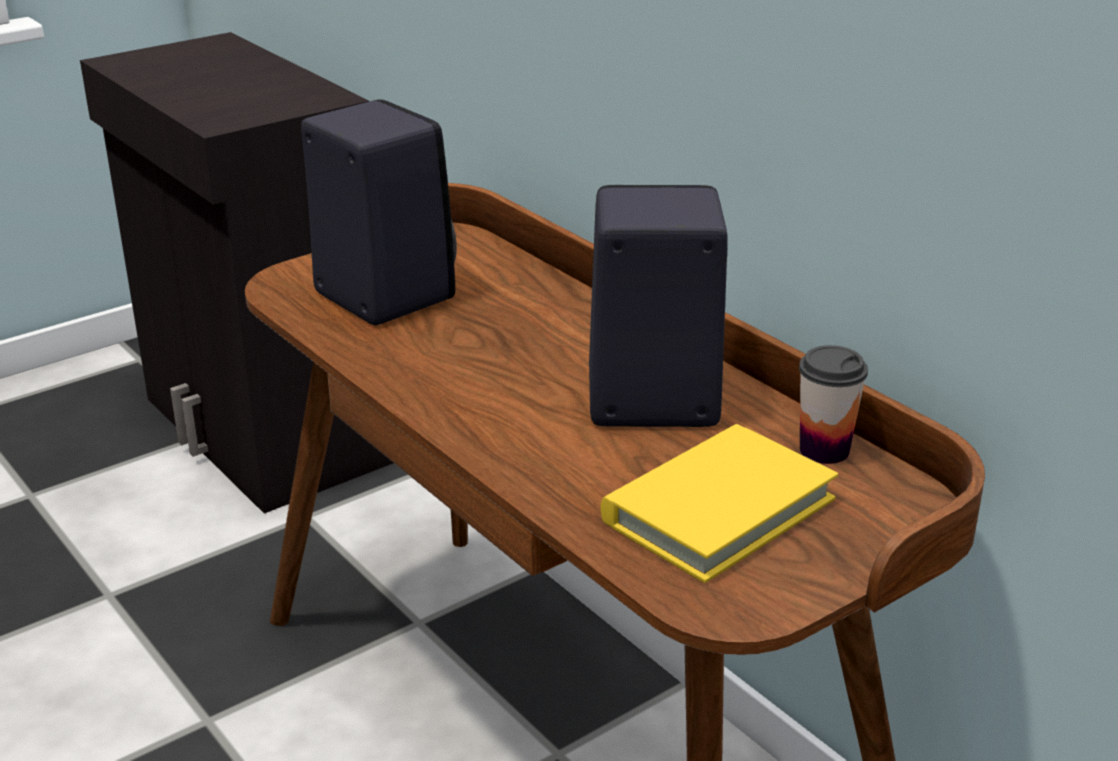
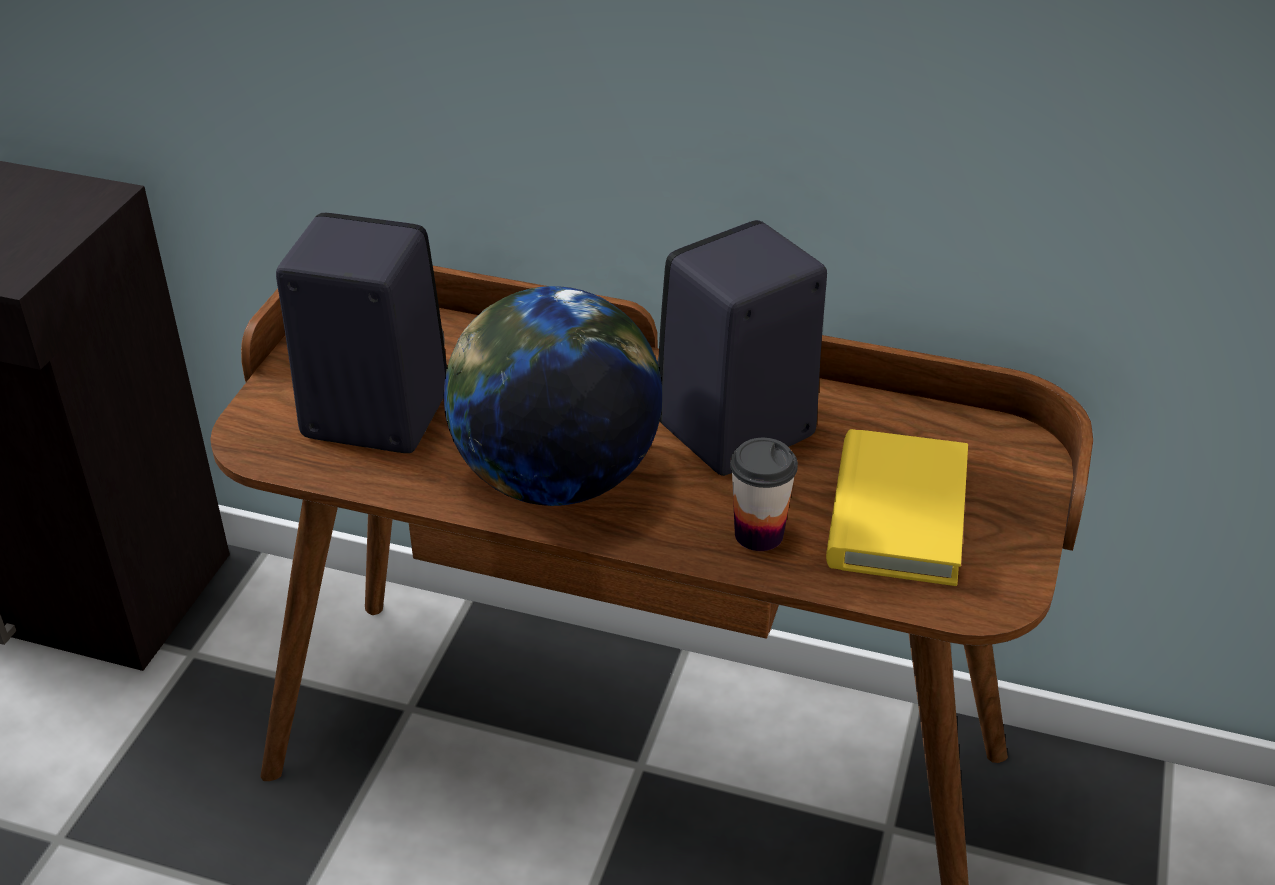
camera: 35 degrees left, 10 degrees up
cup [799,345,868,464] -> cup moved to [730,438,798,551]
none -> globe [444,286,662,506]

